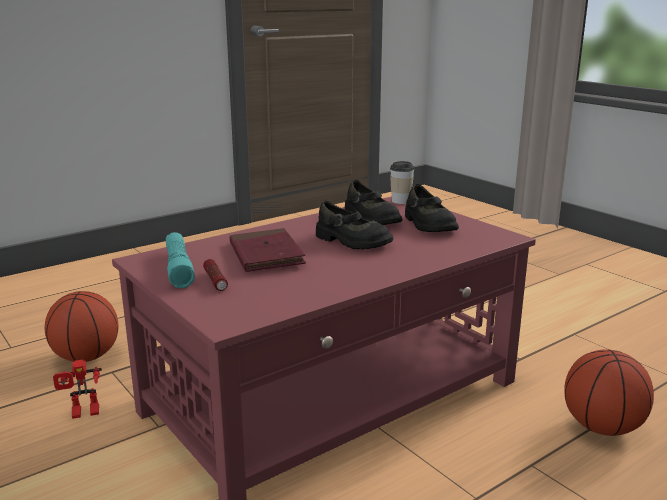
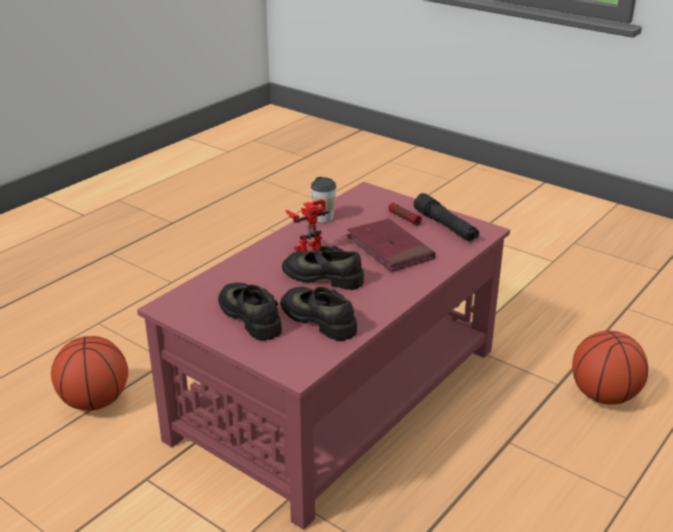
camera: 165 degrees right, 10 degrees up
toy robot [53,360,102,419] -> toy robot moved to [285,199,329,252]
turquoise flashlight [166,232,195,288] -> black flashlight [414,193,479,241]
cup [390,161,415,204] -> cup moved to [311,177,336,223]

